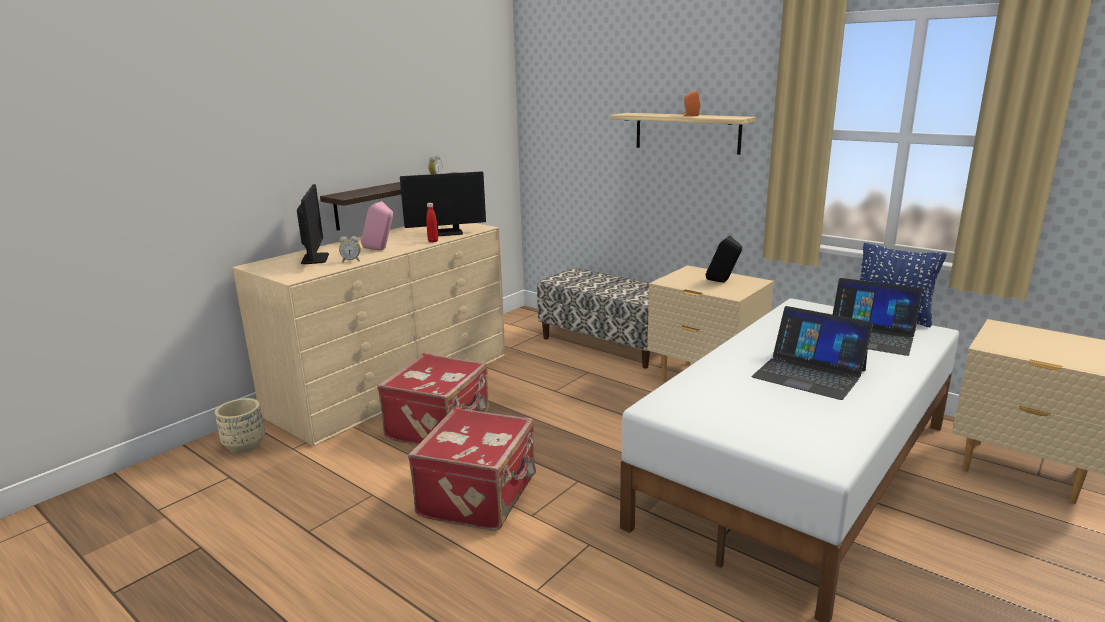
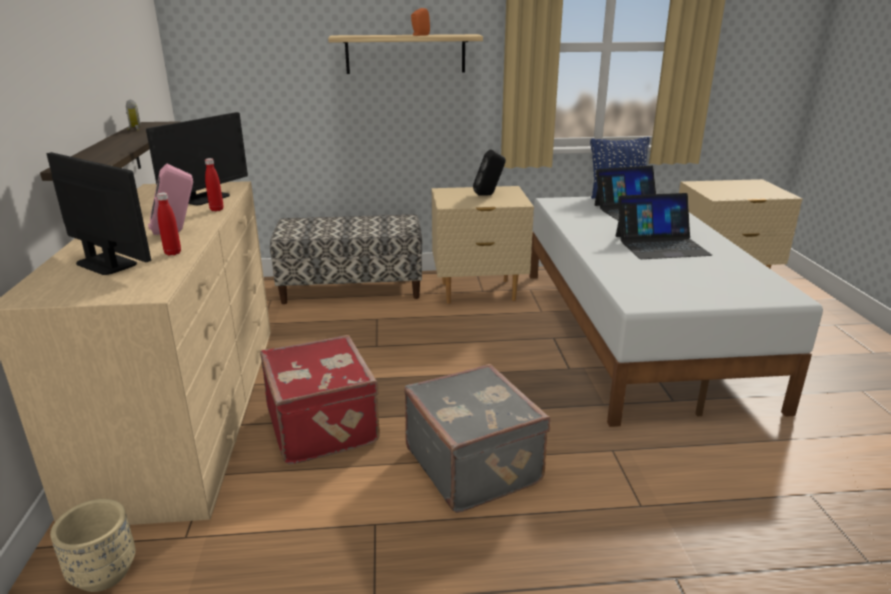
camera: 45 degrees left, 5 degrees up
alarm clock [339,236,361,262] -> red bottle [156,192,181,256]
red suitcase [408,407,536,531] -> grey suitcase [404,364,551,513]

